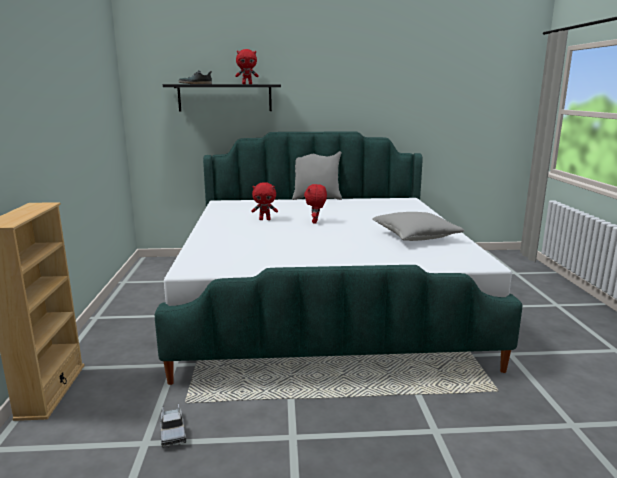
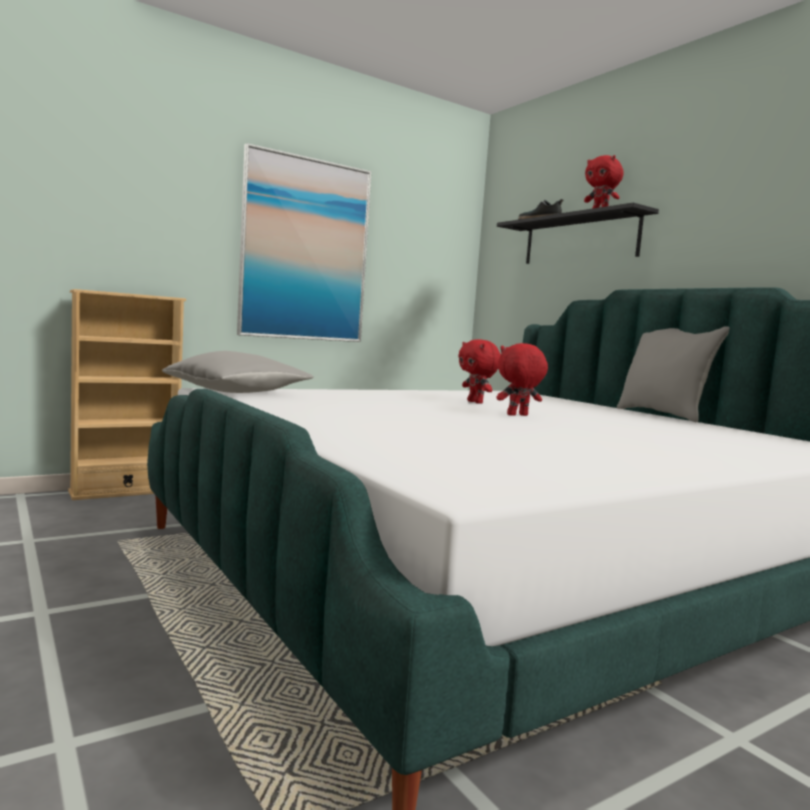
camera: 60 degrees right, 10 degrees down
toy truck [160,404,186,447] -> none
grey pillow [372,212,465,241] -> grey pillow moved to [162,351,314,393]
none -> picture [237,143,371,342]

